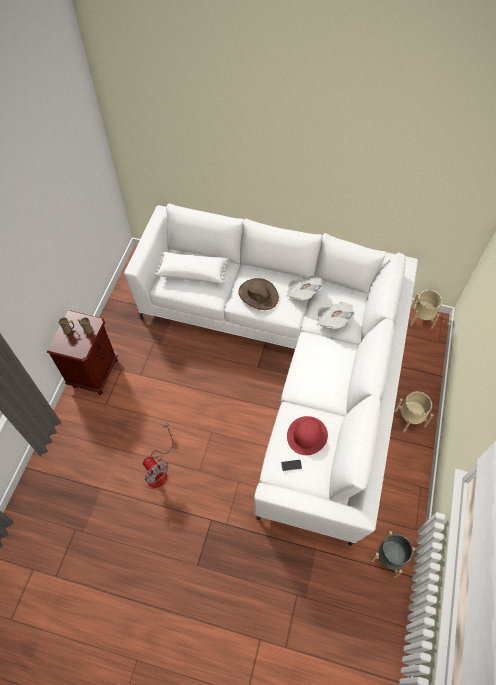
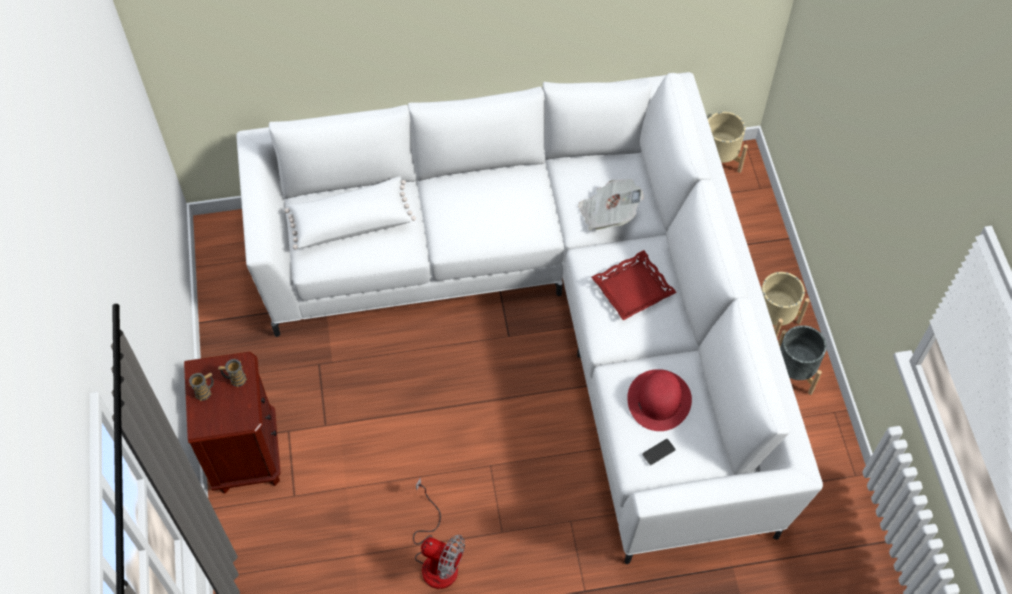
camera: 25 degrees left, 0 degrees up
brown hat [238,278,279,310] -> none
newspaper [286,276,322,300] -> none
grey planter [370,531,415,578] -> grey planter moved to [778,325,827,395]
none -> red tray [591,250,677,321]

